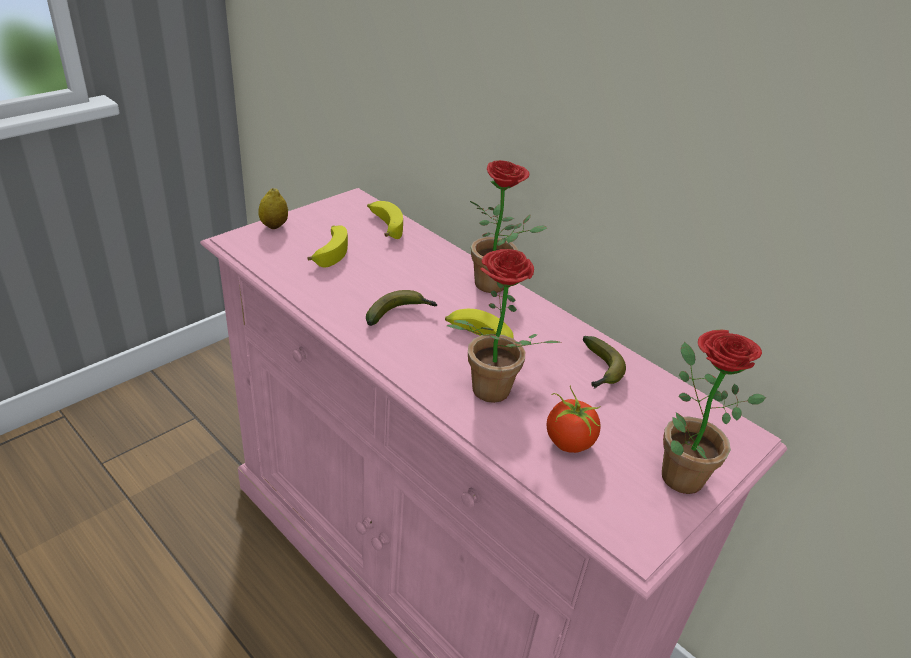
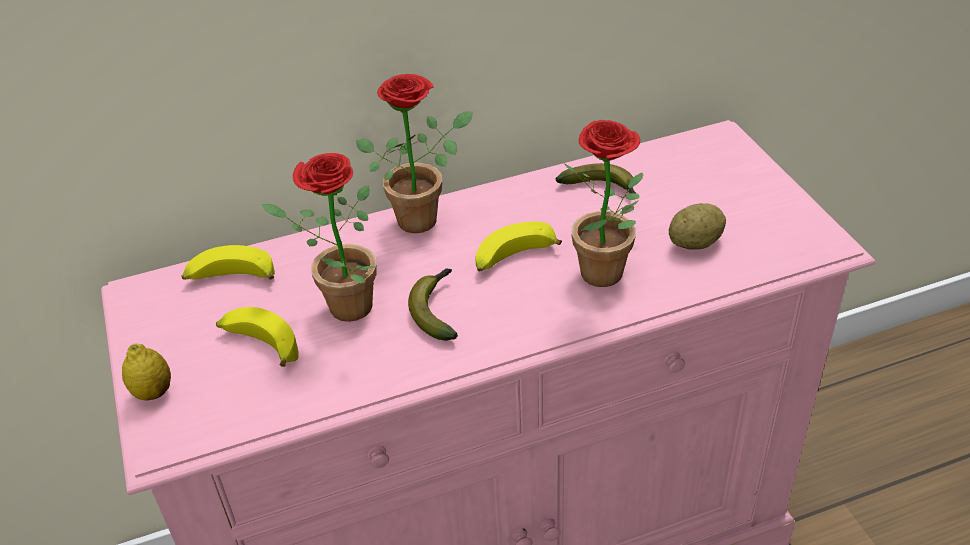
camera: 60 degrees left, 5 degrees up
tomato [547,385,601,453] -> potato [669,203,726,250]
potted plant [662,330,766,494] -> potted plant moved to [262,153,377,322]

